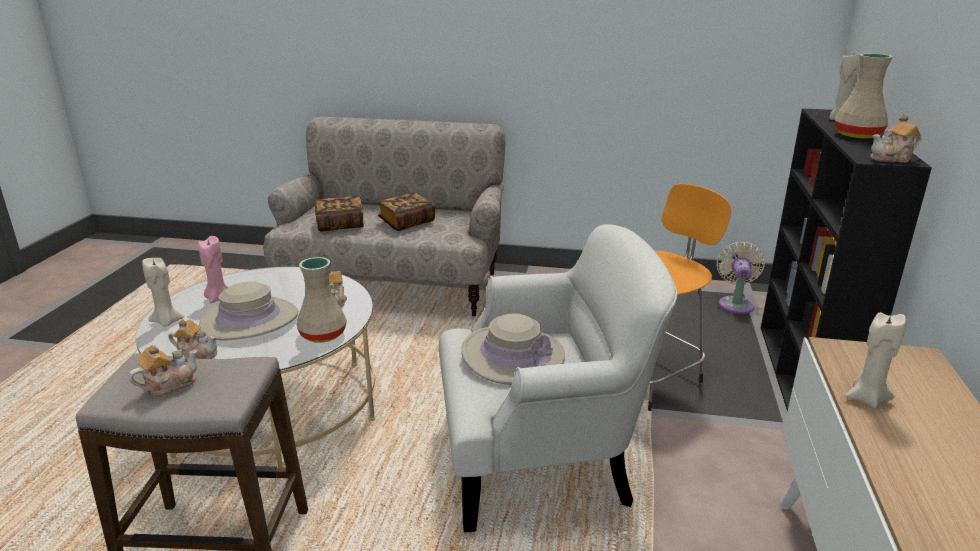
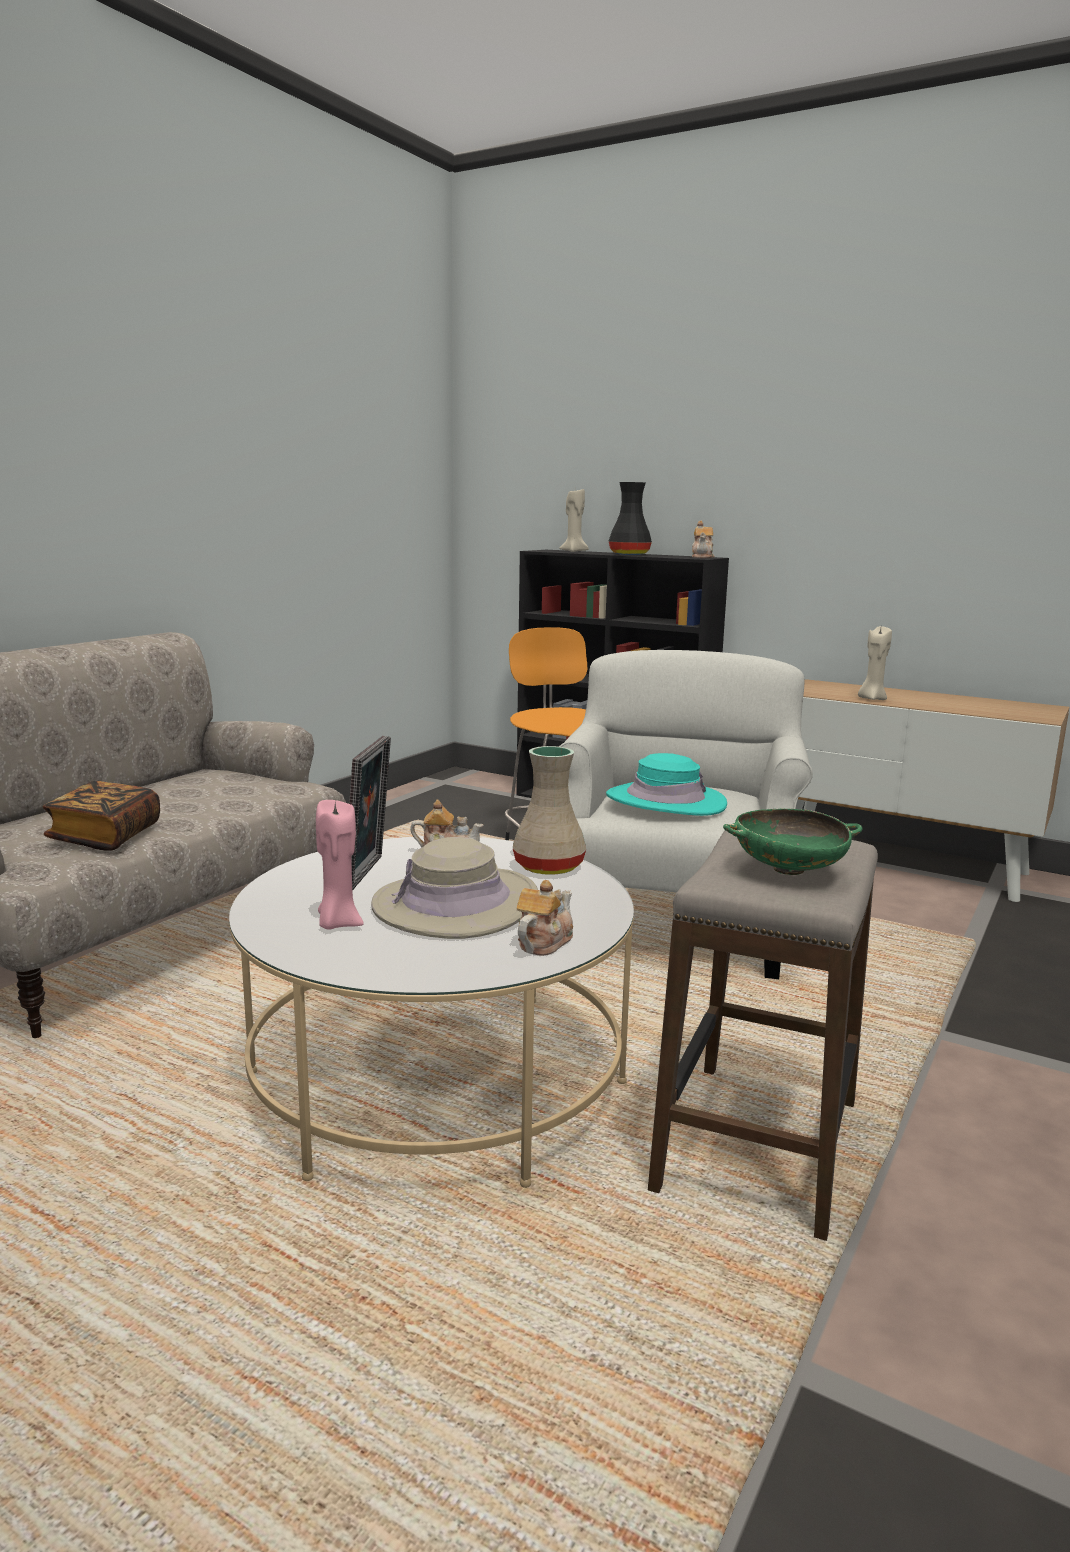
camera: 70 degrees left, 10 degrees down
teapot [129,345,198,396] -> green bowl [723,809,863,875]
beige candle [142,258,184,326] -> none
book [377,193,435,231] -> none
beige hat [461,313,565,385] -> turquoise hat [606,753,727,816]
beige fan [716,242,765,314] -> none
beige vase [835,54,893,138] -> black vase [609,482,652,555]
none -> picture frame [349,736,391,891]

